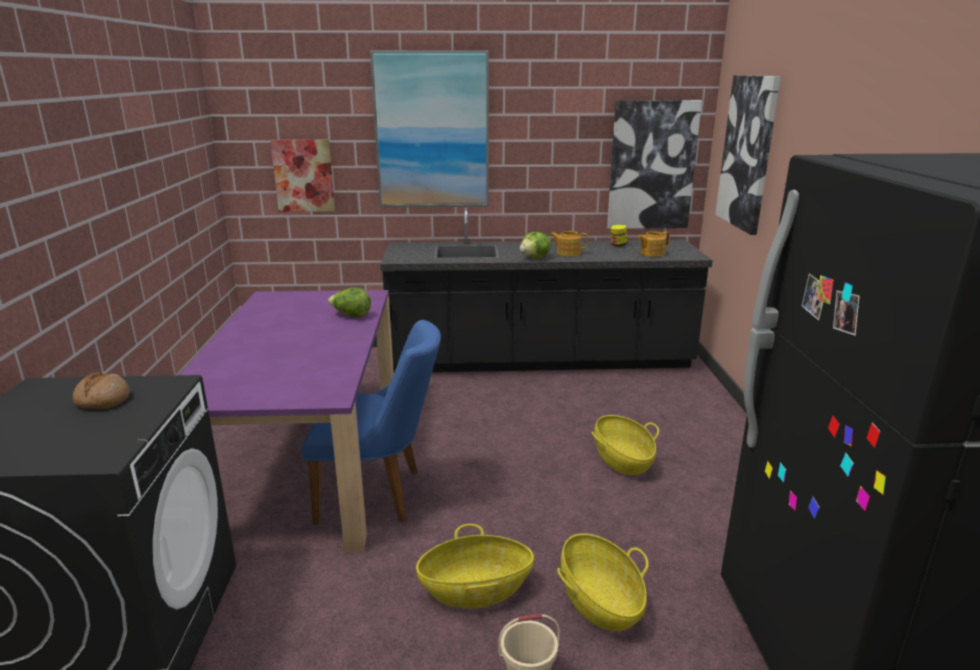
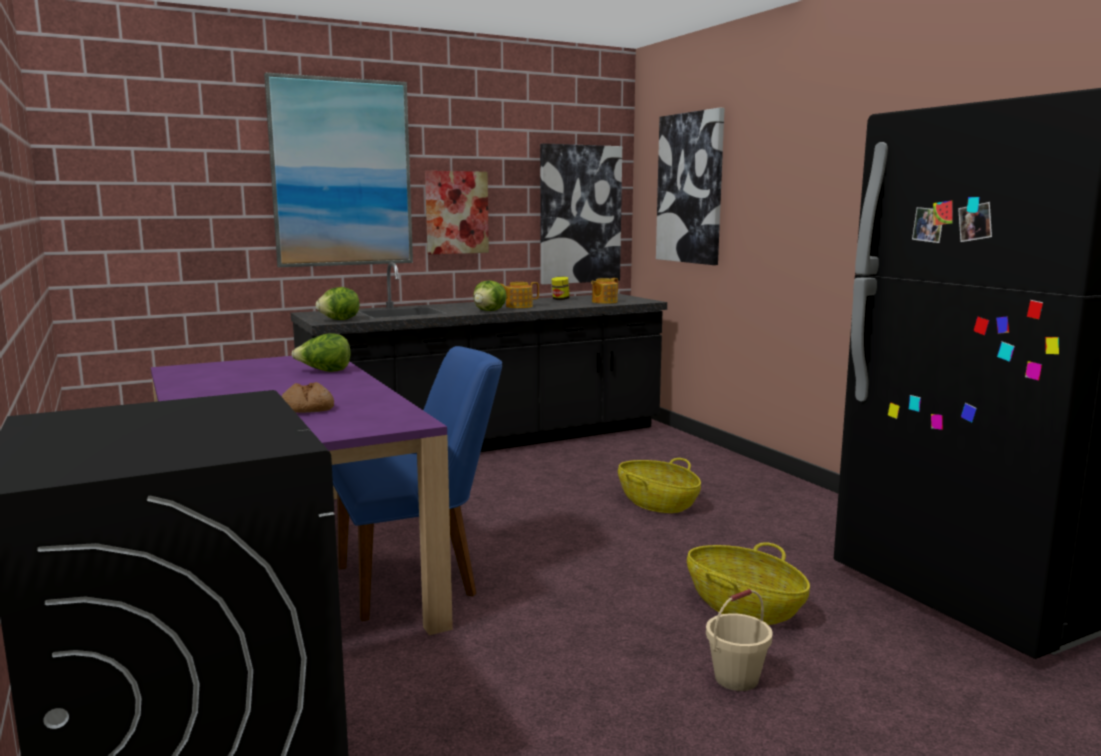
camera: 25 degrees left, 10 degrees down
bread [73,373,130,409] -> bread moved to [281,382,334,413]
picture [270,140,335,212] -> picture moved to [425,171,489,254]
basket [416,524,534,609] -> none
none -> lettuce [316,287,360,320]

